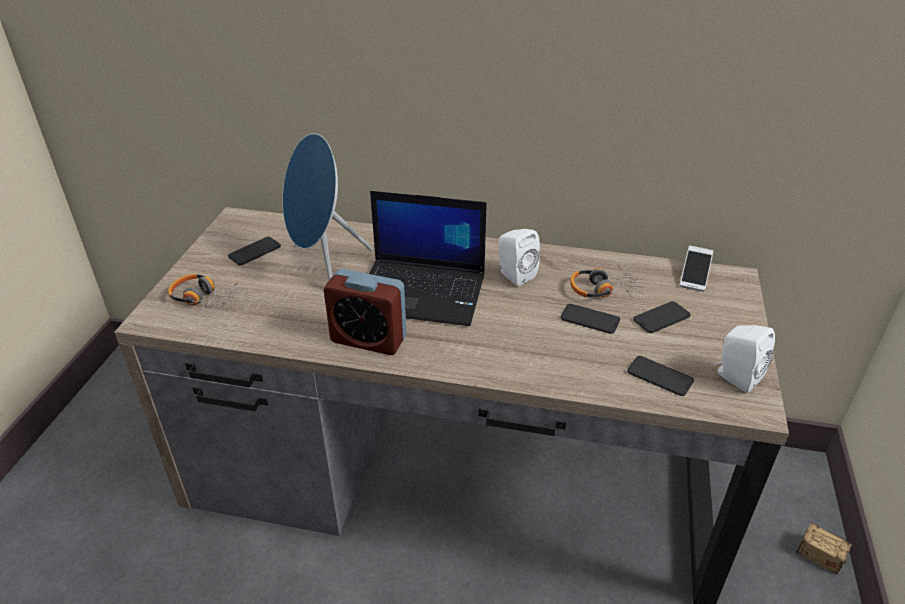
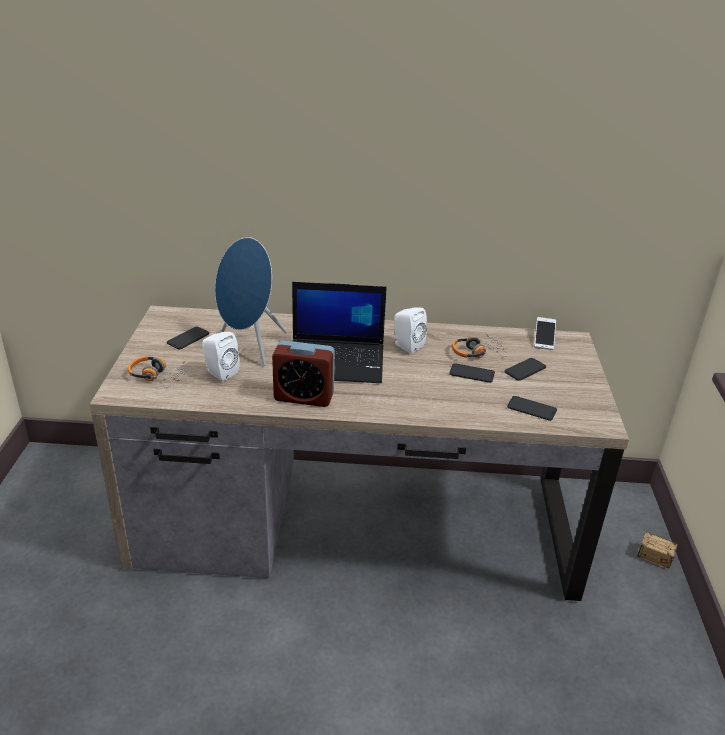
camera: 10 degrees left, 5 degrees down
white speaker [714,325,775,392] -> white speaker moved to [202,332,240,381]

